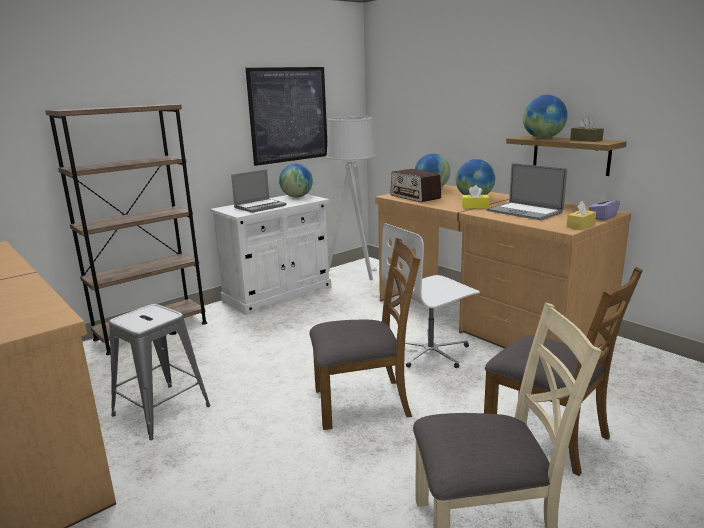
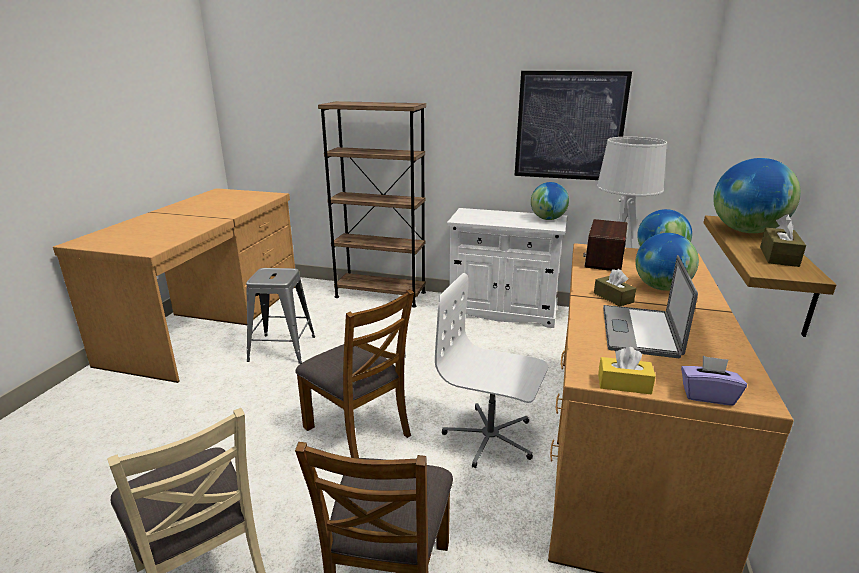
camera: 55 degrees right, 5 degrees up
laptop [231,169,287,213] -> none
yellow tissue box [462,185,489,209] -> brown tissue box [594,269,636,306]

